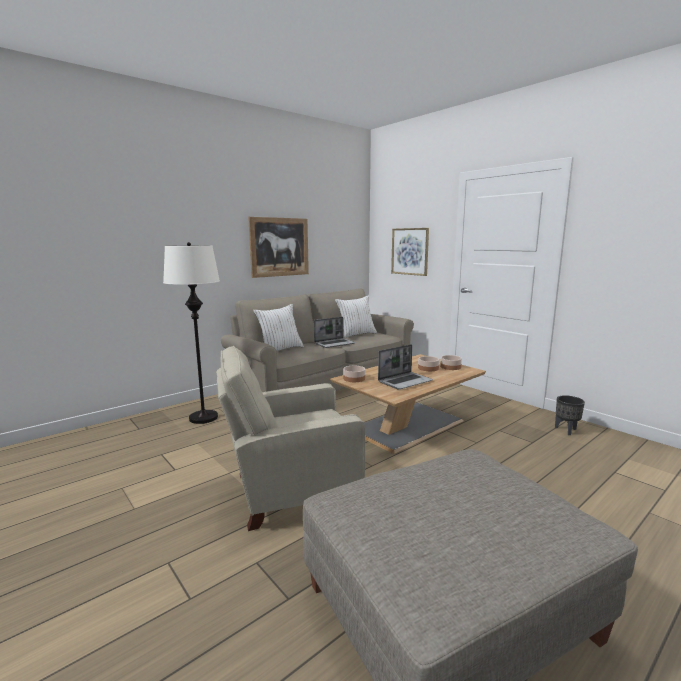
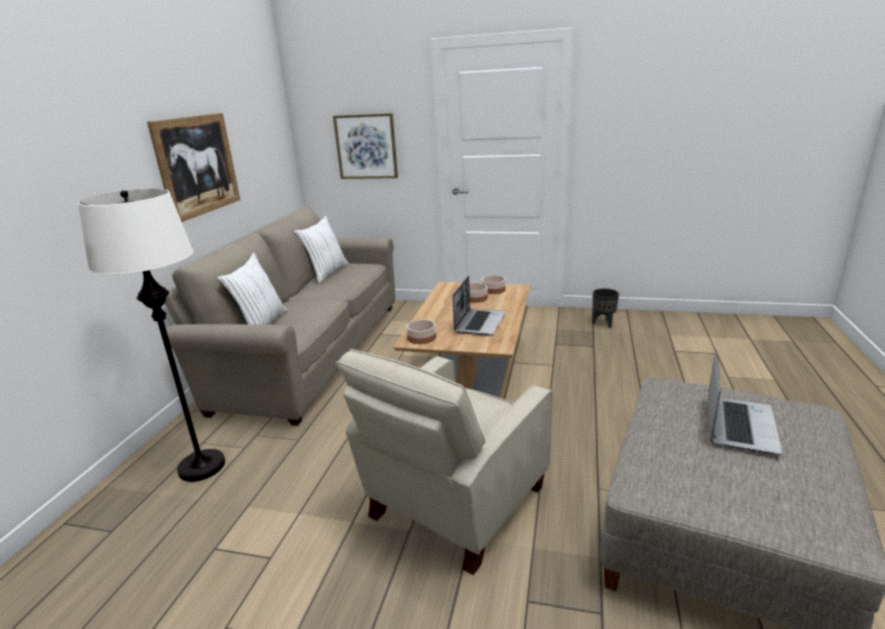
camera: 35 degrees left, 10 degrees up
laptop [314,317,355,348] -> laptop moved to [708,350,782,455]

